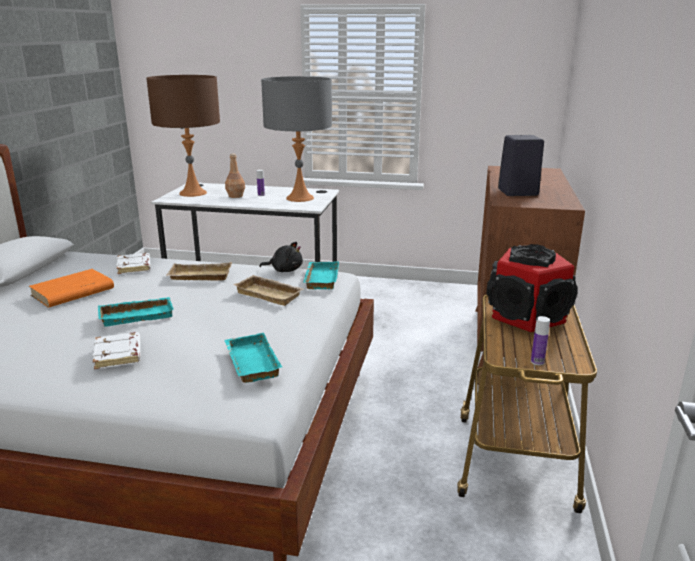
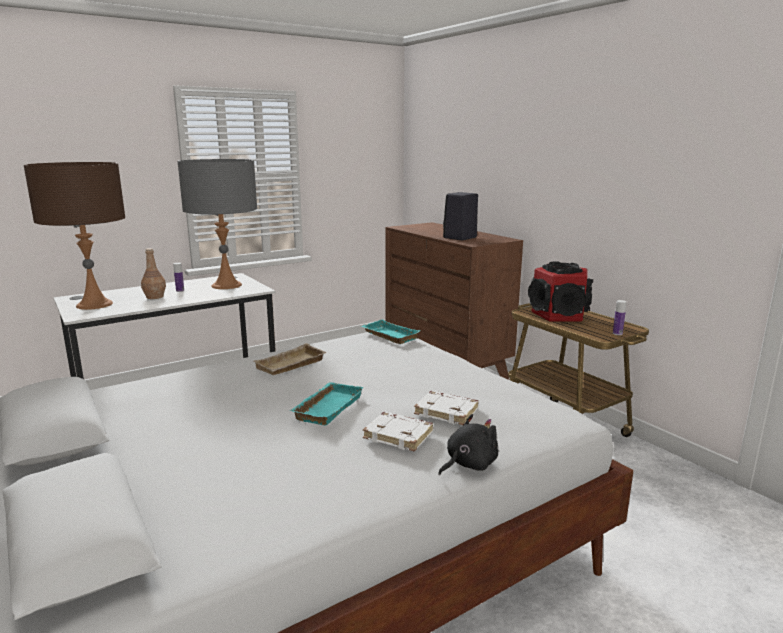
camera: 45 degrees left, 5 degrees down
orange book [29,269,114,308] -> none
white book [116,253,151,274] -> white book moved to [414,391,479,425]
turquoise tray [224,333,282,383] -> none
beige tray [233,275,303,306] -> none
black plush toy [259,242,303,272] -> black plush toy moved to [438,414,498,475]

